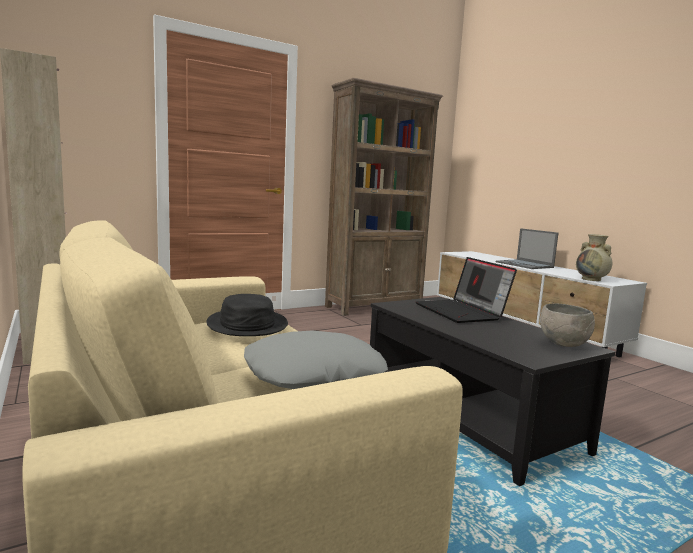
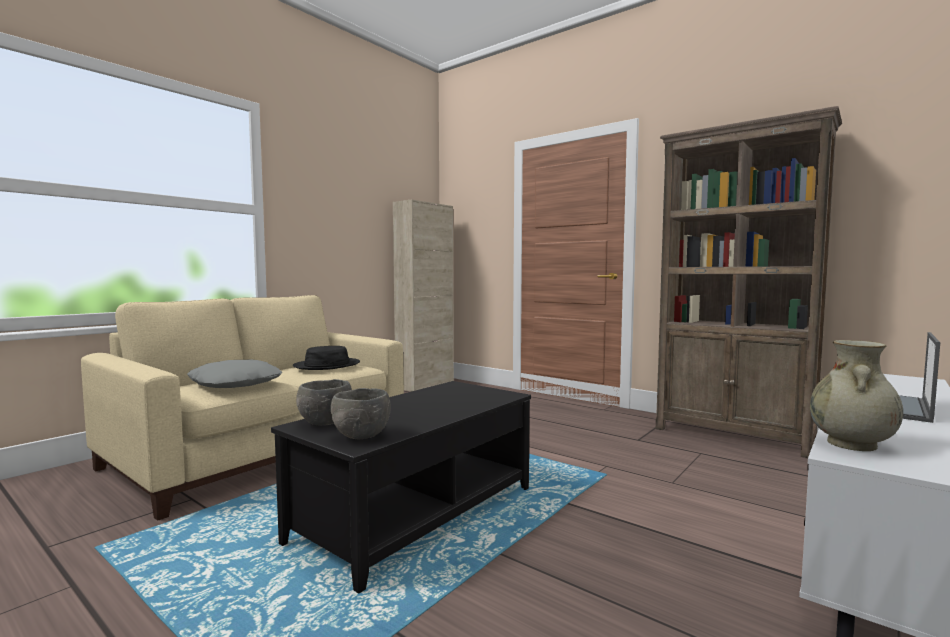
camera: 70 degrees right, 5 degrees down
laptop [416,257,517,323] -> none
none -> grey bowl [296,379,352,425]

